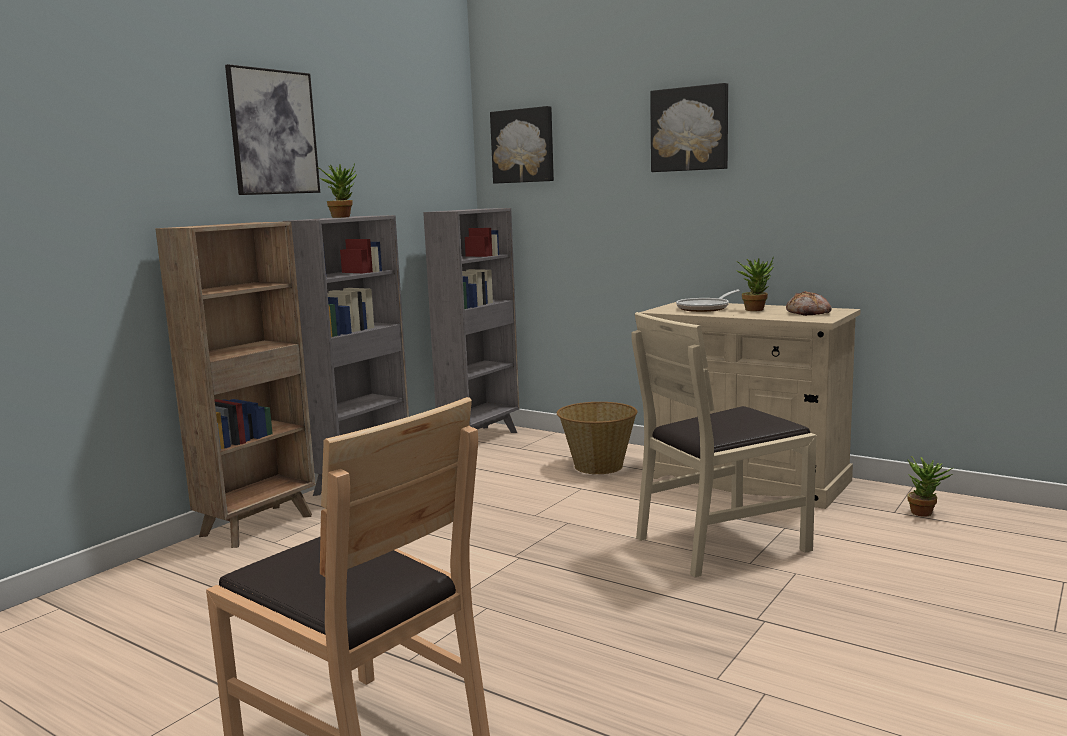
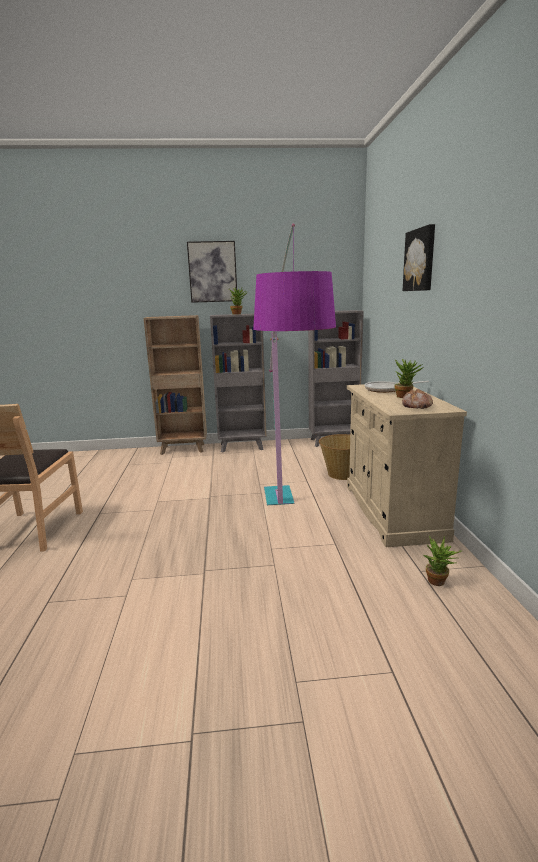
camera: 50 degrees right, 5 degrees up
picture [490,106,554,184] -> none
beige chair [631,312,817,577] -> floor lamp [253,224,336,505]

